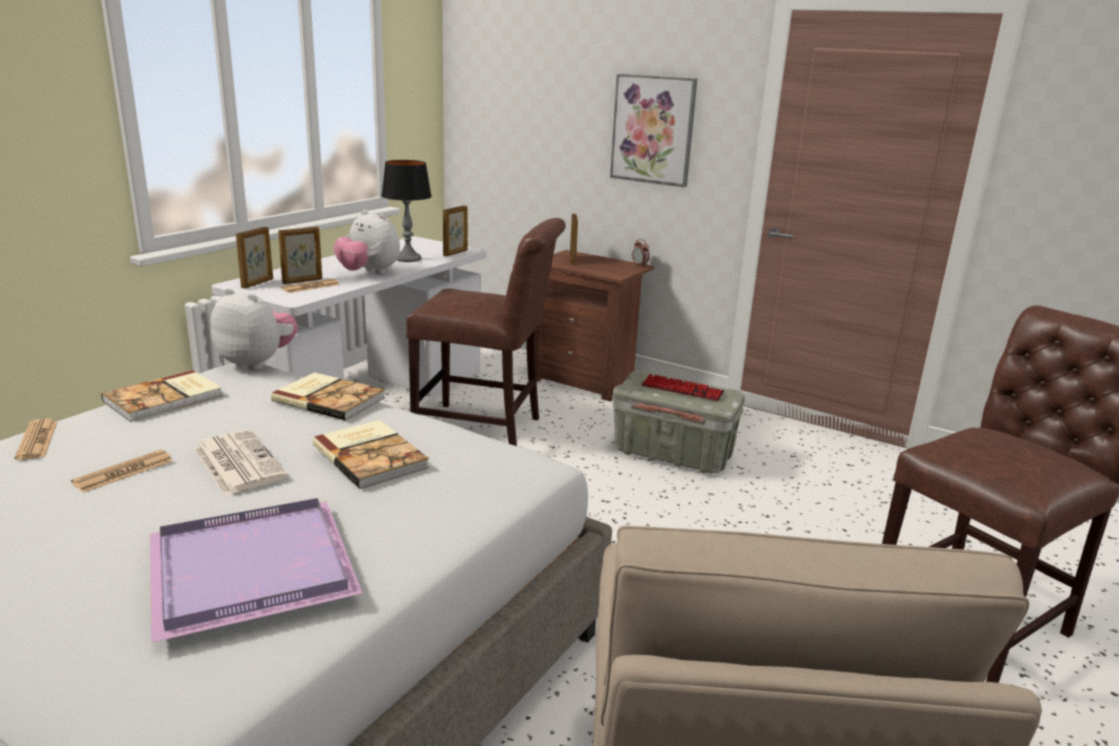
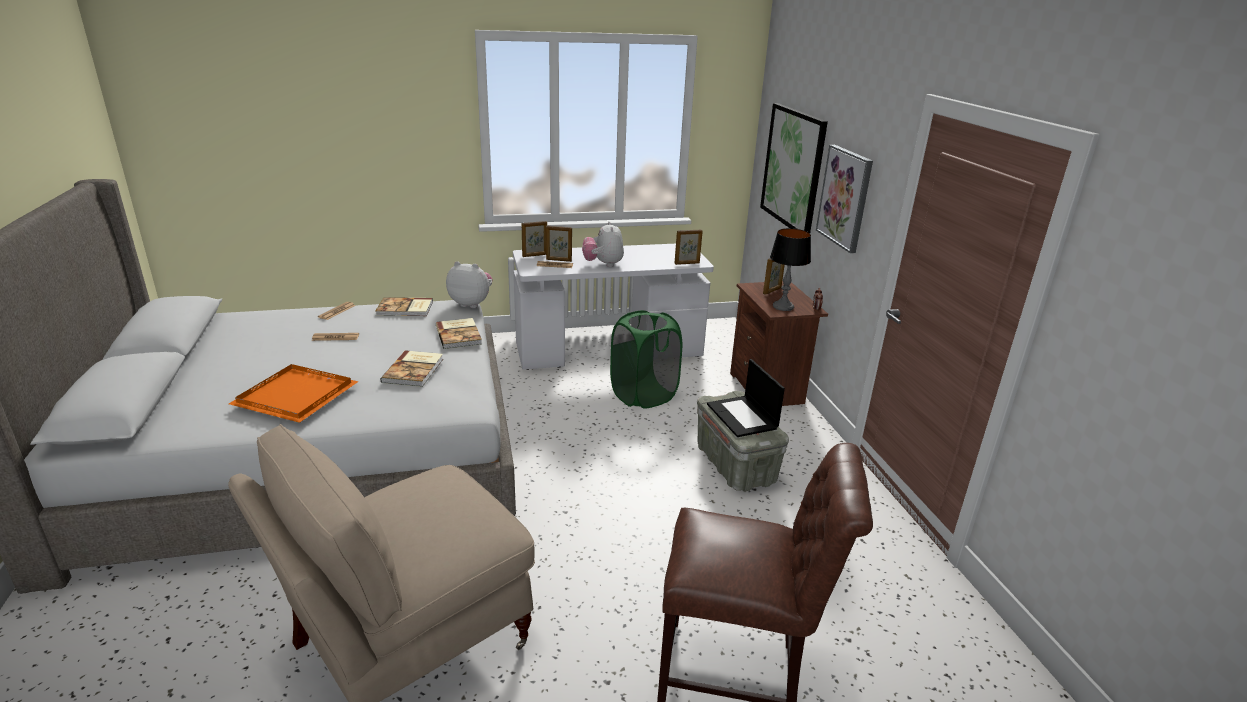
camera: 45 degrees right, 5 degrees up
purple tray [150,498,362,643] -> orange tray [229,364,358,423]
newspaper [194,430,288,496] -> none
plush toy [210,288,298,371] -> plush toy turned 60 degrees counterclockwise [446,261,492,308]
table lamp [381,160,432,262] -> table lamp moved to [770,228,811,311]
brown chair [406,218,566,446] -> green laundry basket [610,310,682,409]
keyboard [642,374,724,401] -> laptop [707,359,785,437]
none -> picture [760,103,828,233]

